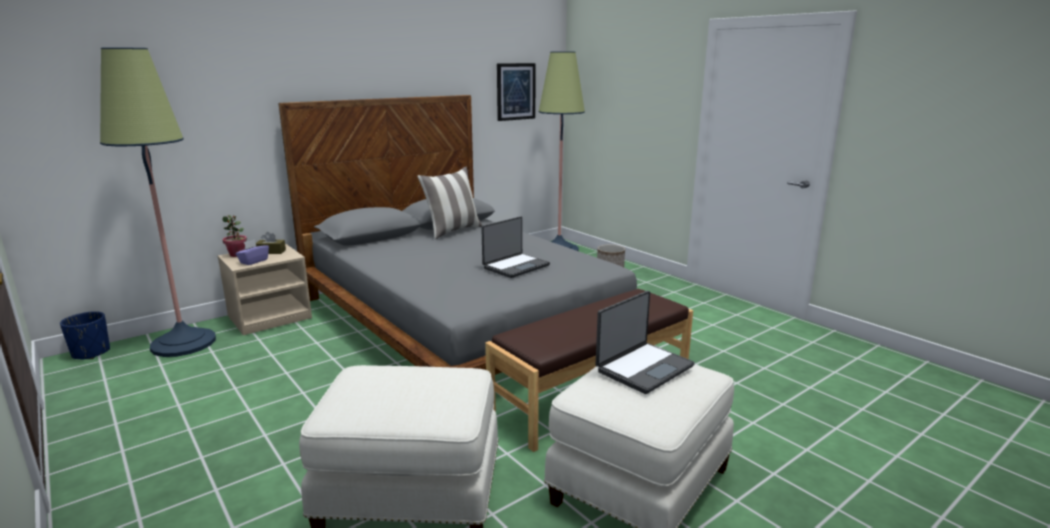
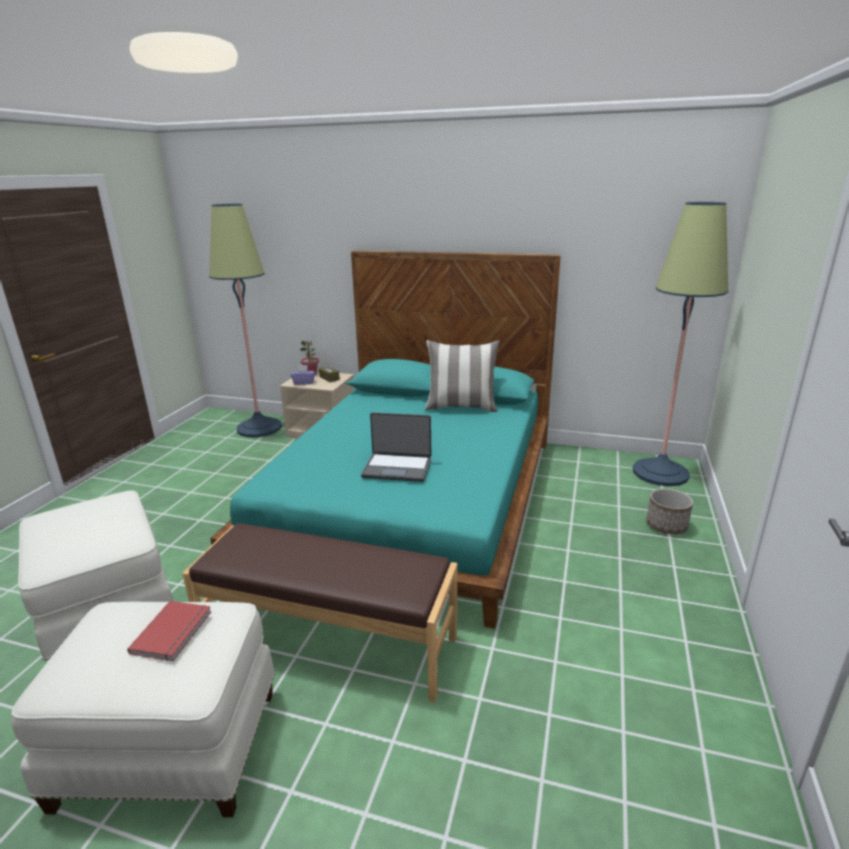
camera: 55 degrees right, 5 degrees up
blue planter [60,311,110,359] -> none
grey bed [278,95,637,375] -> turquoise bed [210,250,561,629]
picture [497,63,536,121] -> none
laptop [596,291,695,394] -> red book [127,601,212,661]

